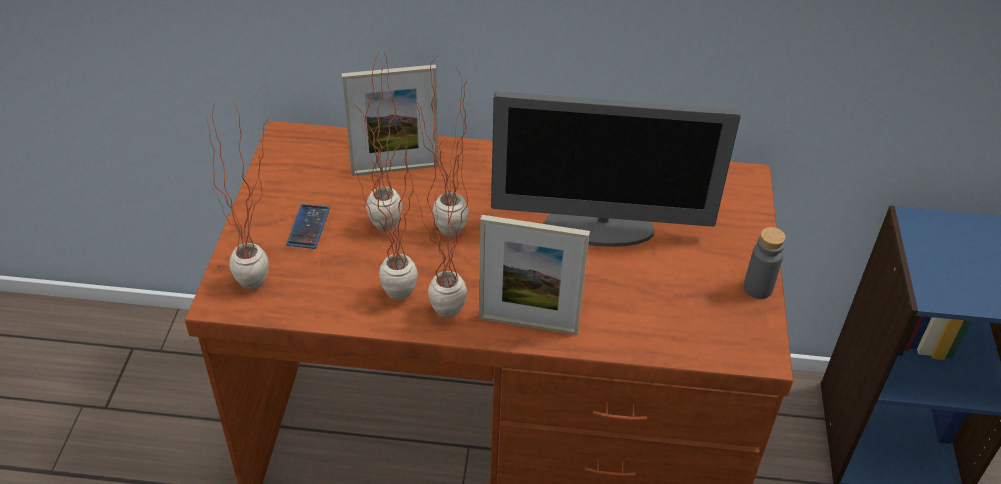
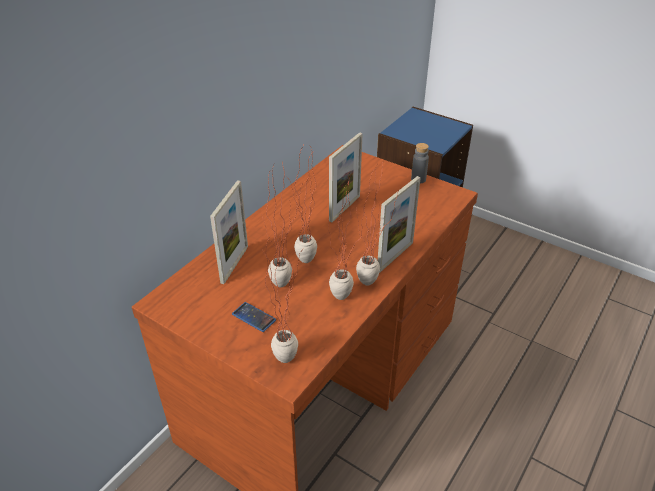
camera: 60 degrees left, 5 degrees down
monitor [491,91,741,247] -> picture frame [329,132,363,222]

